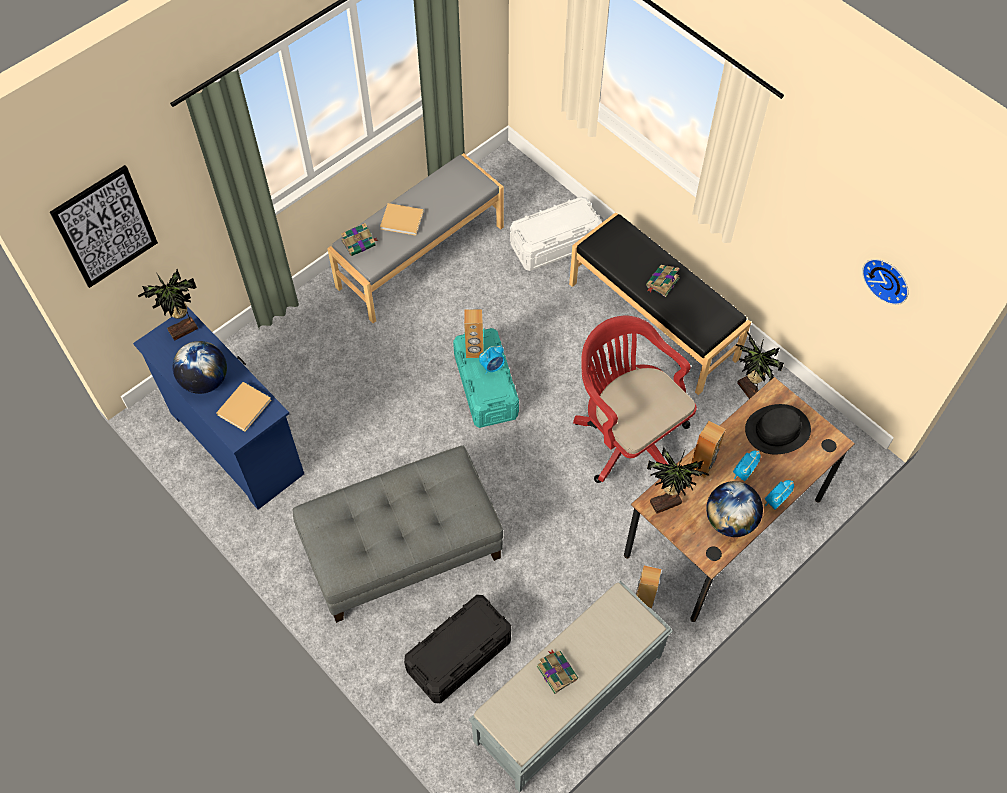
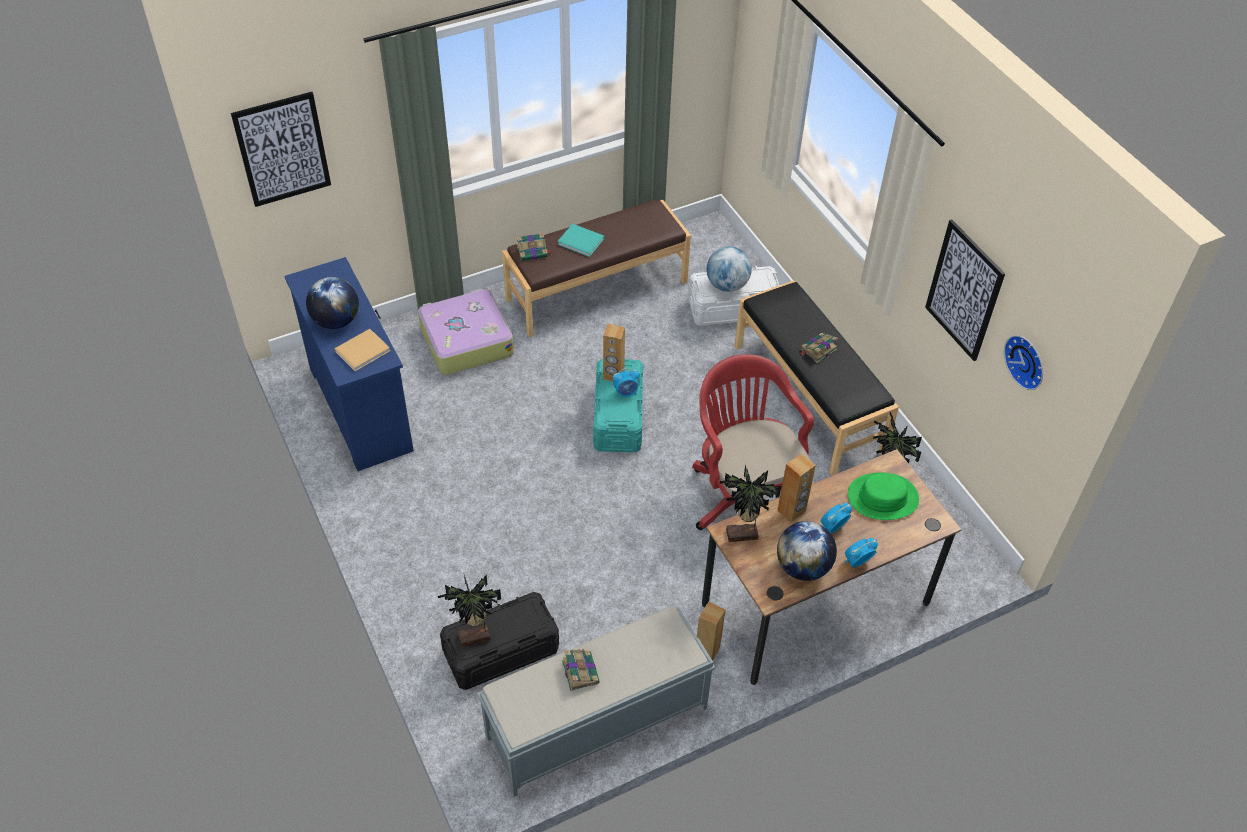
camera: 15 degrees right, 10 degrees down
potted plant [138,269,198,341] -> potted plant moved to [438,575,501,647]
grey ottoman [292,445,503,623] -> none
grey bench [327,153,504,323] -> brown bench [502,199,691,337]
beige book [380,203,423,236] -> turquoise book [557,224,604,257]
black hat [745,404,811,454] -> green hat [848,473,919,520]
none -> suitcase [418,289,514,375]
none -> globe [706,246,752,292]
none -> picture [925,219,1005,361]

